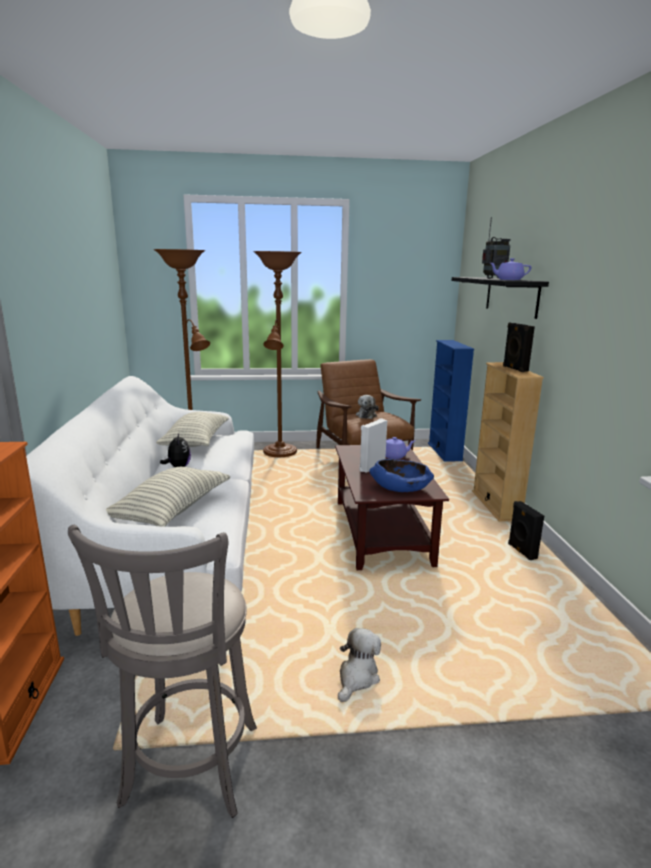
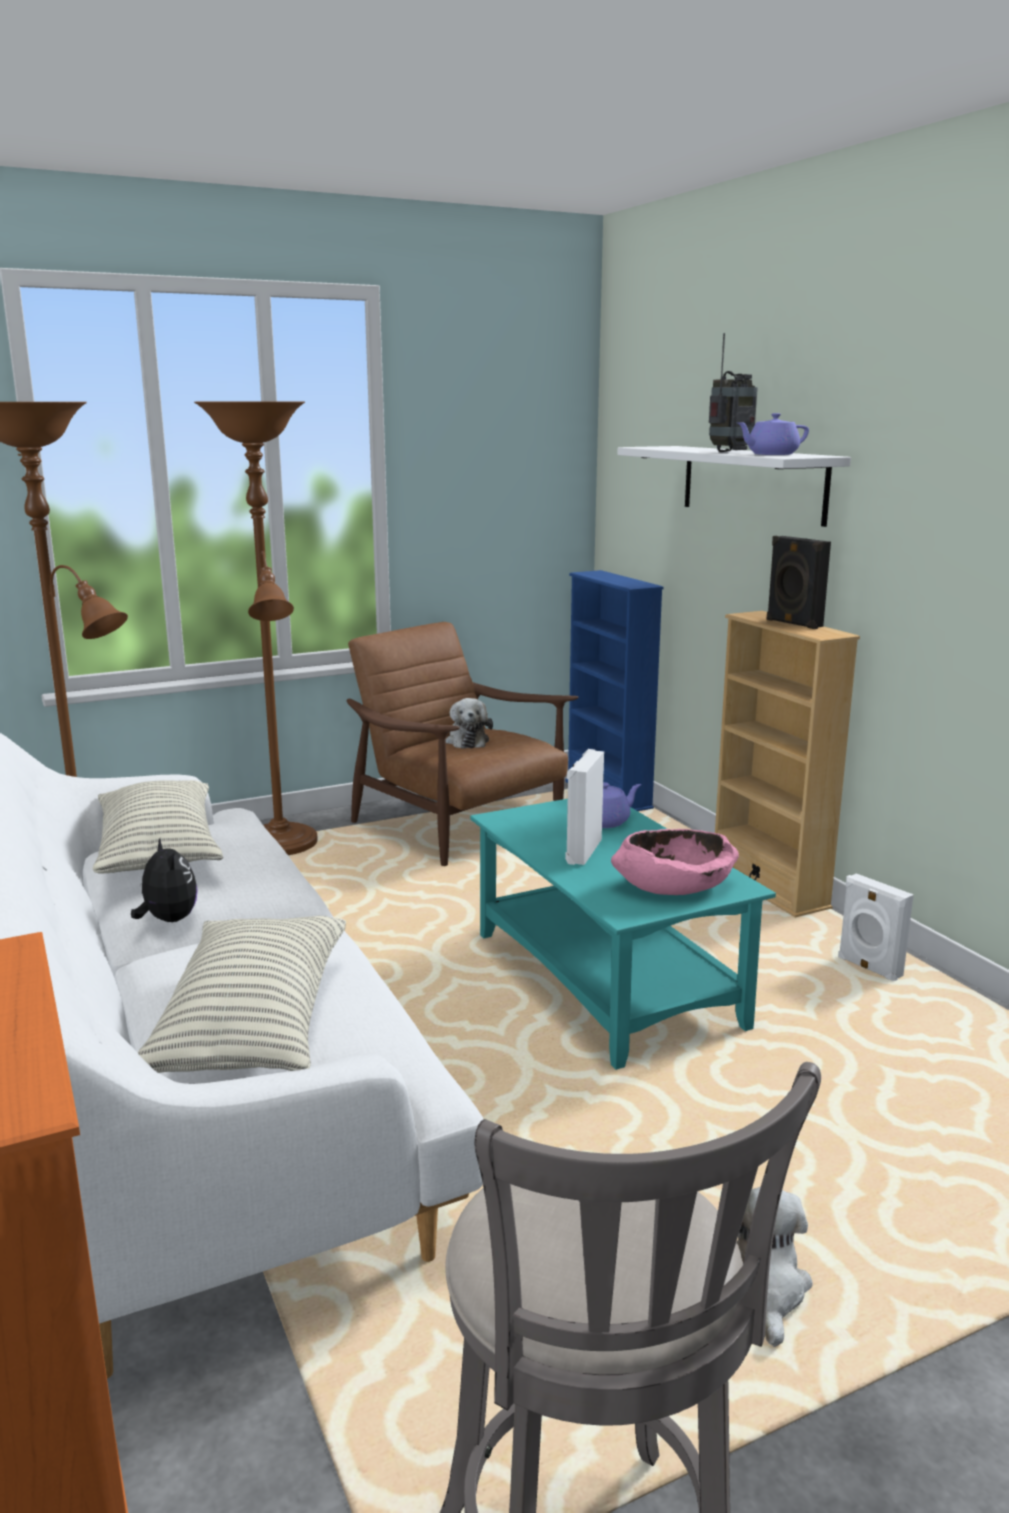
camera: 20 degrees left, 0 degrees up
brown coffee table [335,444,449,570] -> turquoise coffee table [470,799,776,1070]
blue bowl [369,459,434,492] -> pink bowl [611,829,739,895]
black shelf [451,277,549,319] -> white shelf [617,446,851,527]
black speaker [508,501,544,560] -> white speaker [838,873,914,981]

